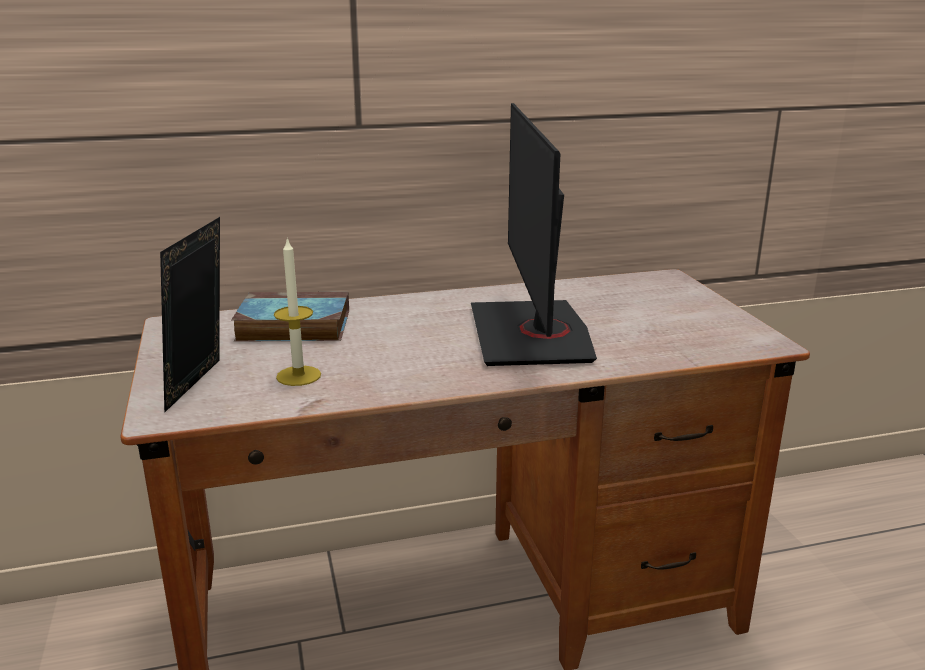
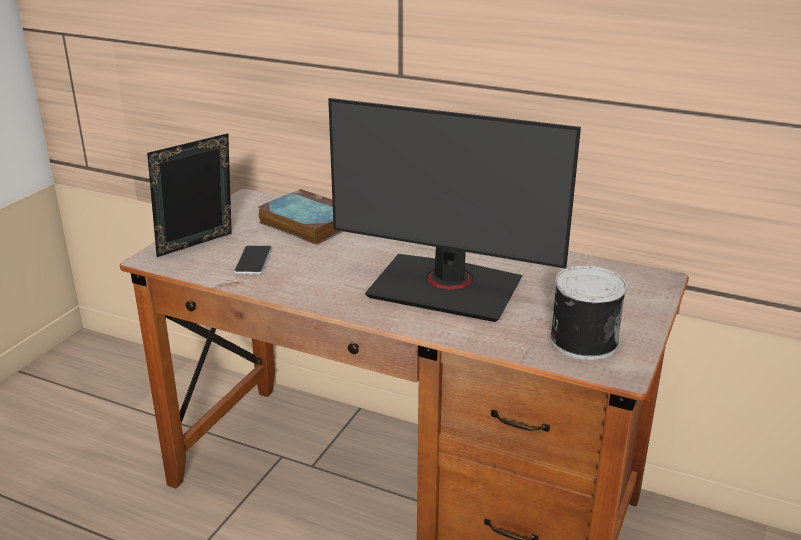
camera: 40 degrees right, 5 degrees up
candle [274,237,321,386] -> phone [234,245,272,274]
monitor [471,103,597,366] -> monitor turned 105 degrees counterclockwise [328,98,581,322]
none -> can [550,266,627,360]

